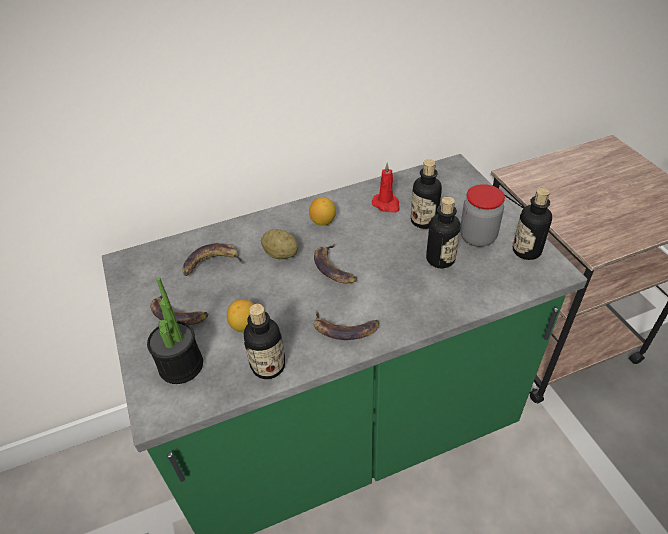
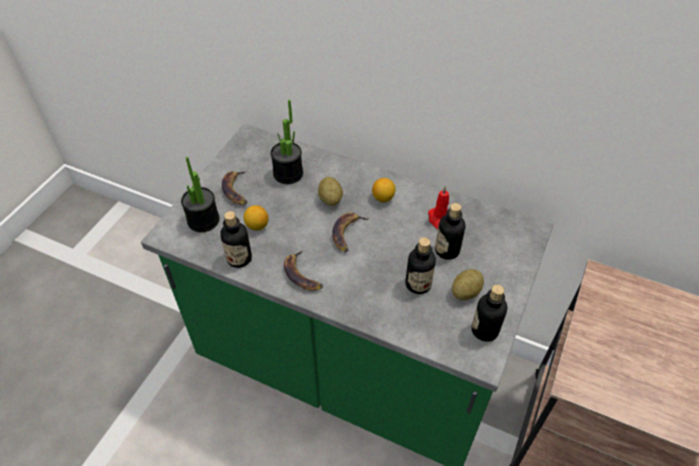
camera: 45 degrees right, 5 degrees up
banana [182,243,244,276] -> potted plant [271,99,303,184]
jar [460,184,505,247] -> potato [452,269,484,300]

